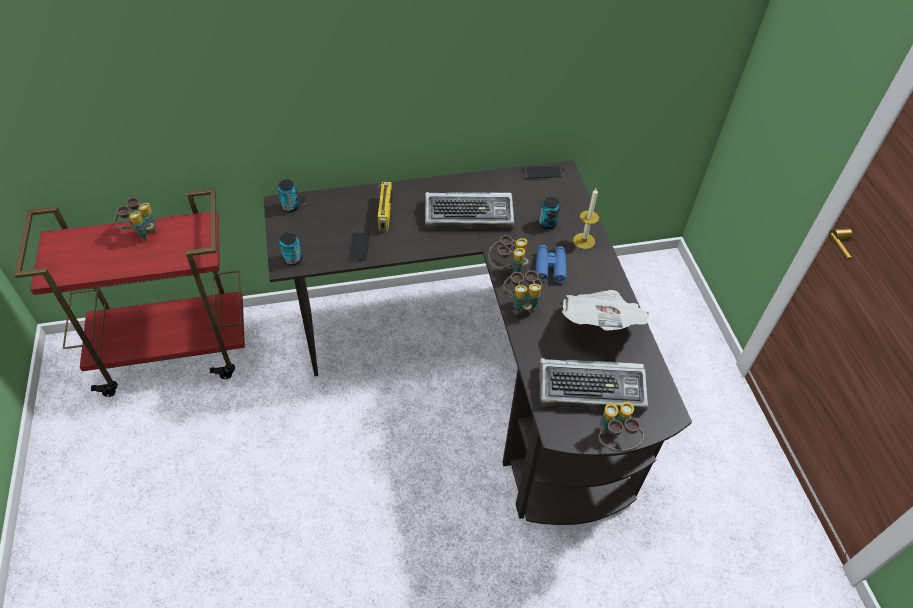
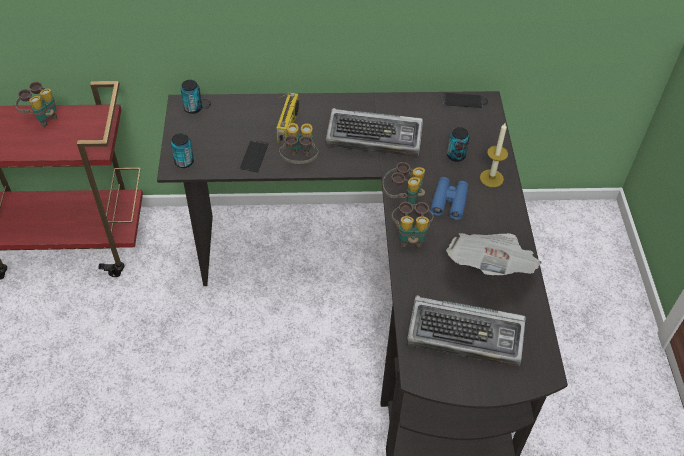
camera: 10 degrees right, 0 degrees up
binoculars [598,402,644,452] -> binoculars moved to [279,123,318,164]

